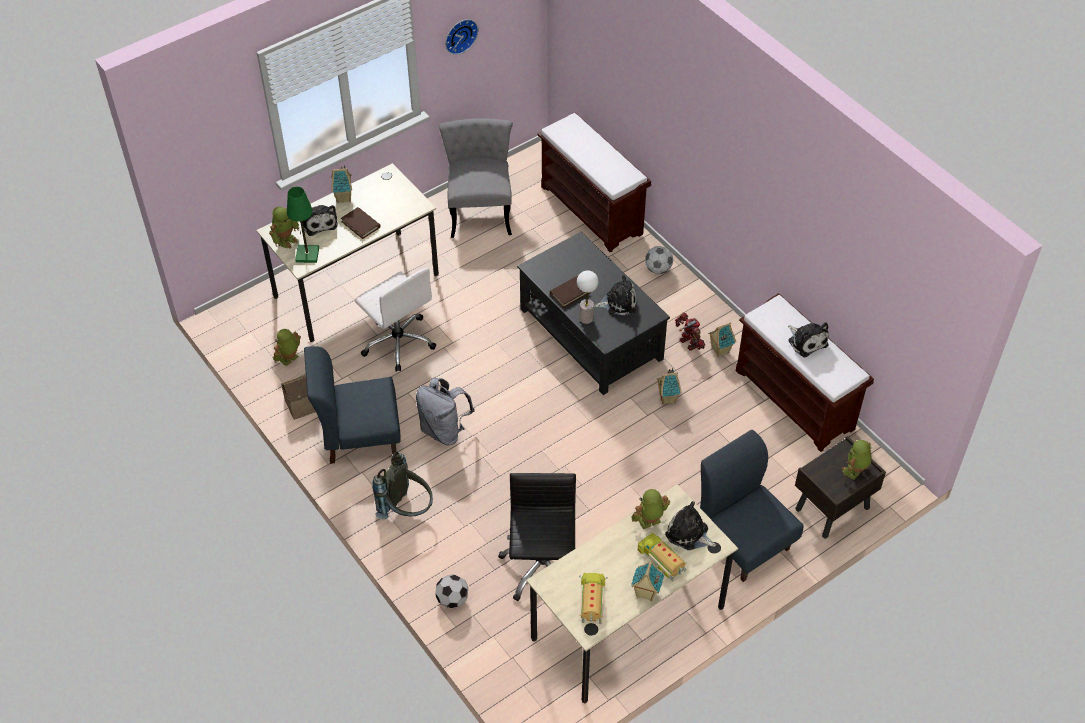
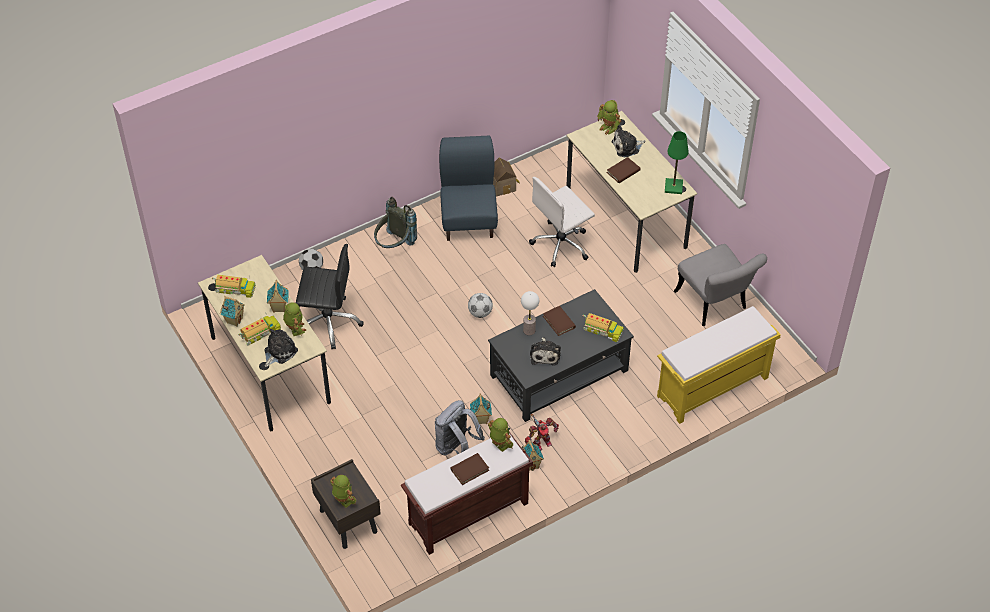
camera: 95 degrees right, 0 degrees up
toy robot [273,329,301,366] -> toy robot moved to [488,418,513,452]
green table lamp [287,187,319,263] -> green table lamp moved to [665,131,689,194]
toy house [331,165,352,203] -> toy house moved to [267,280,289,313]
grey backpack [416,378,475,445] -> grey backpack moved to [435,400,485,455]
grey chair [439,118,513,238] -> grey chair turned 60 degrees clockwise [674,244,767,326]
wall clock [445,19,478,55] -> none
brown bench [538,112,651,253] -> yellow bench [657,306,781,424]
football [645,246,673,274] -> football moved to [468,293,493,318]
blue chair [700,430,804,582] -> none
plush toy [788,322,828,358] -> brown book [450,453,489,485]
none -> toy truck [583,313,624,342]

